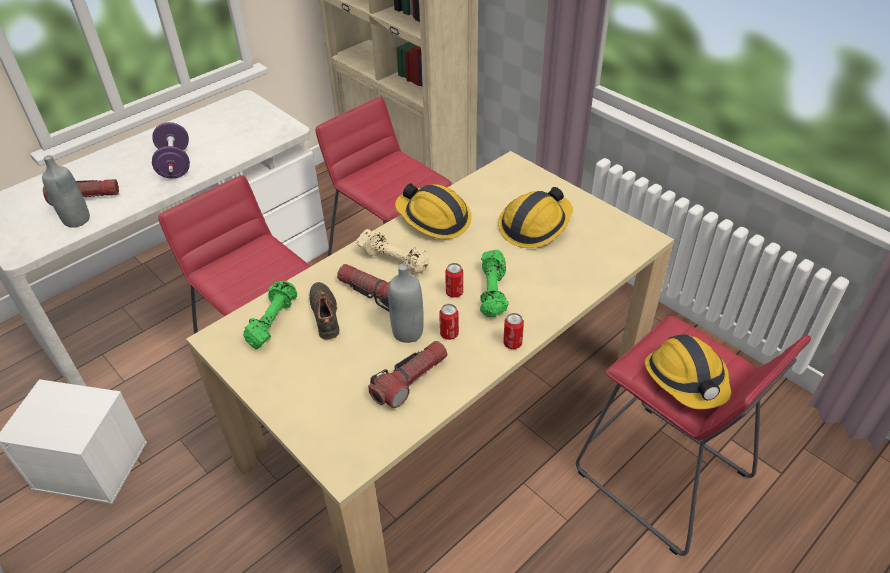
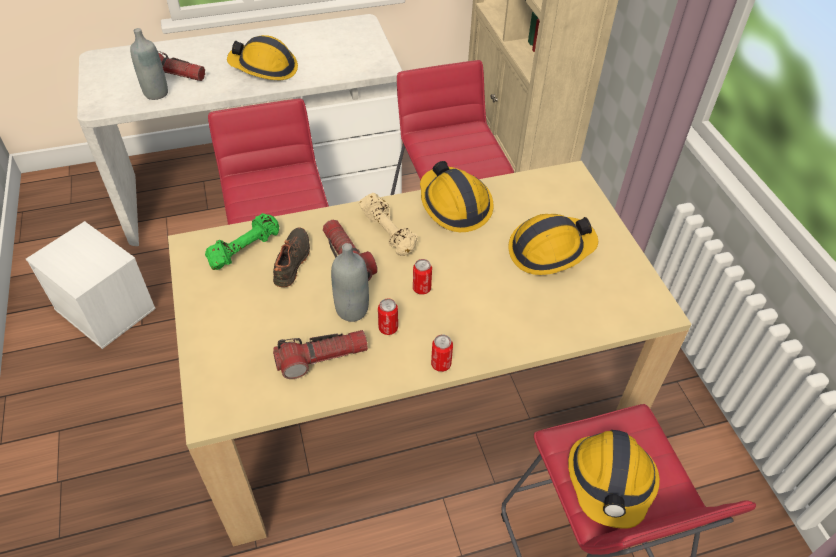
camera: 25 degrees right, 5 degrees up
purple dumbbell [152,122,190,178] -> hard hat [227,35,298,80]
green dumbbell [480,250,508,317] -> none

